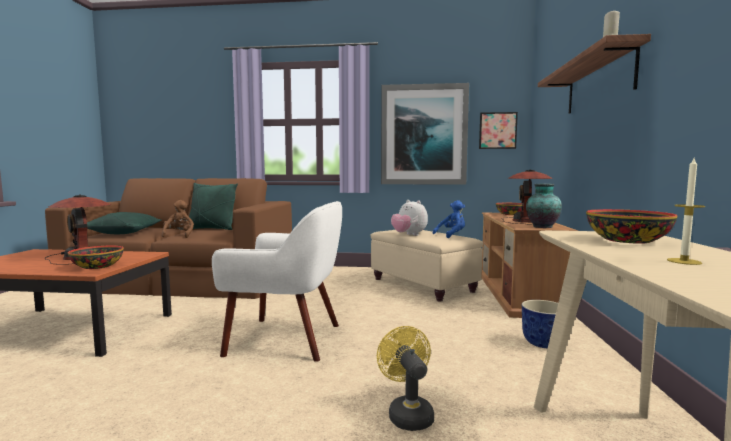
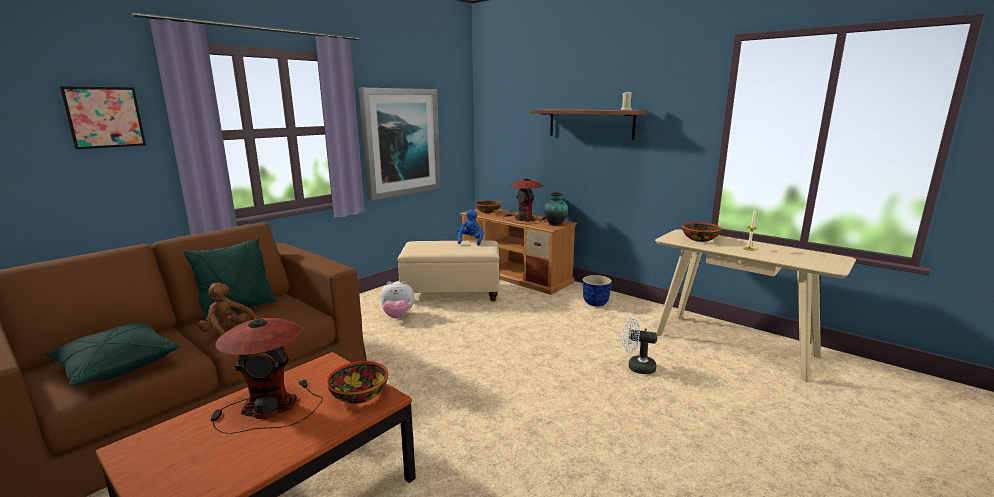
camera: 55 degrees left, 10 degrees up
white armchair [212,201,342,362] -> none
yellow fan [377,326,434,431] -> white fan [622,317,657,374]
plush toy [391,200,428,236] -> plush toy moved to [380,281,415,319]
picture [479,112,518,149] -> picture moved to [59,86,146,149]

